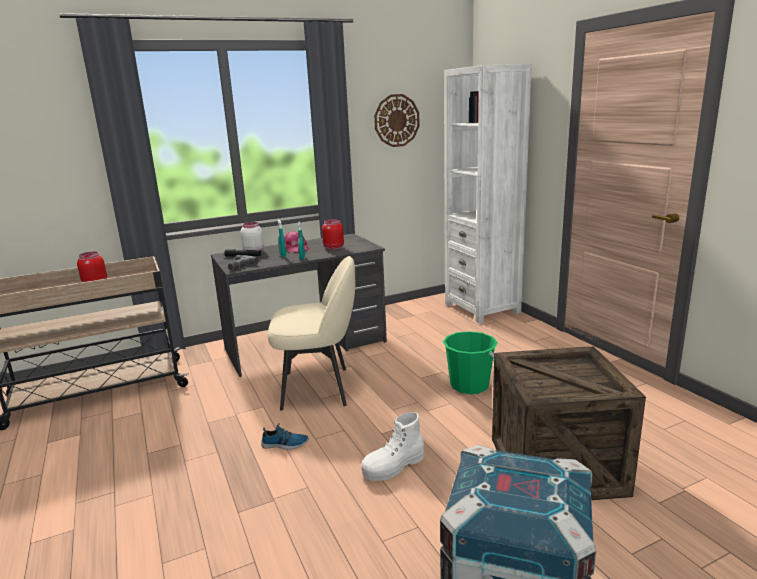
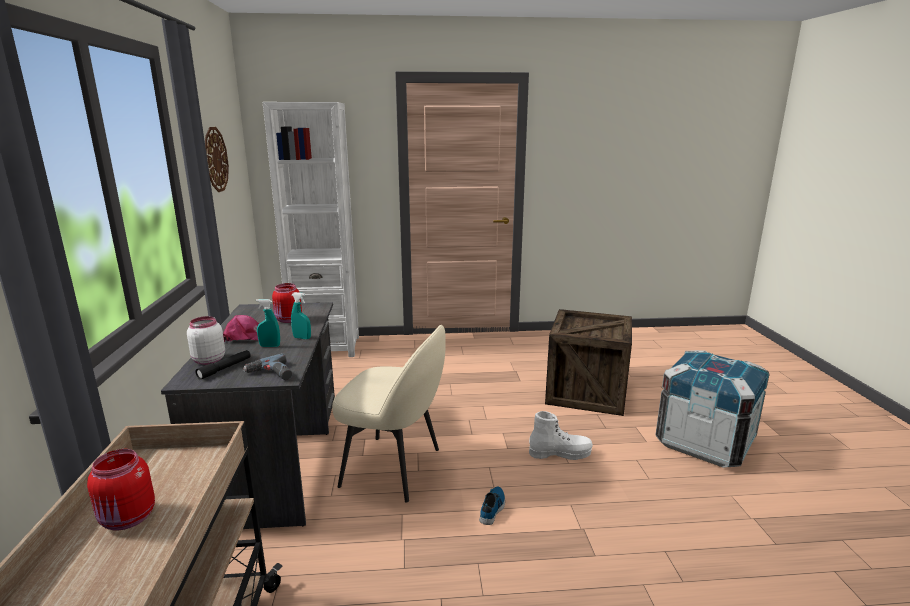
camera: 70 degrees left, 0 degrees up
beige chair [268,256,355,411] -> beige chair turned 90 degrees clockwise [332,325,446,503]
white boot [361,412,424,481] -> white boot turned 75 degrees counterclockwise [529,411,593,460]
green bucket [443,331,498,394] -> none

